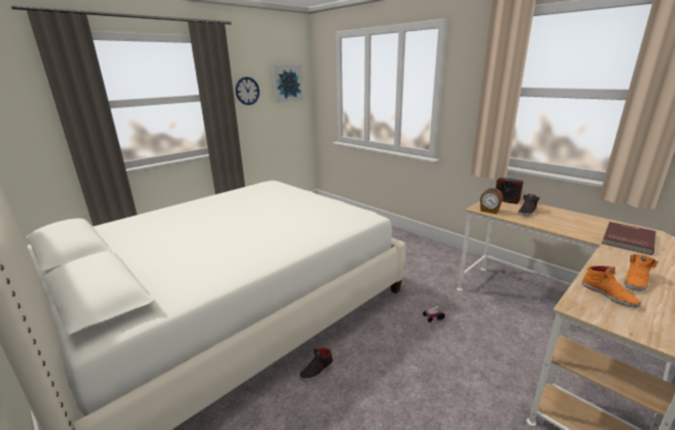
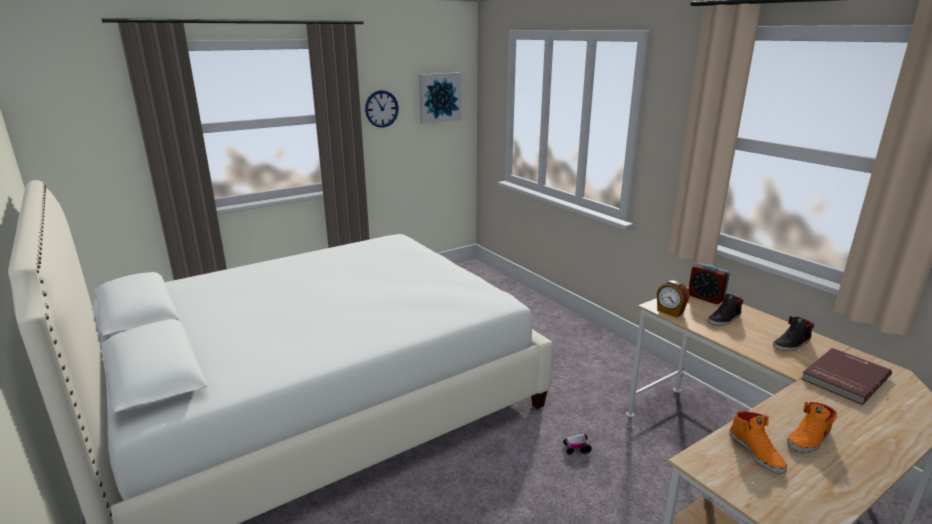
camera: 10 degrees right, 0 degrees up
black shoe [299,348,333,381] -> black shoe moved to [773,316,814,351]

